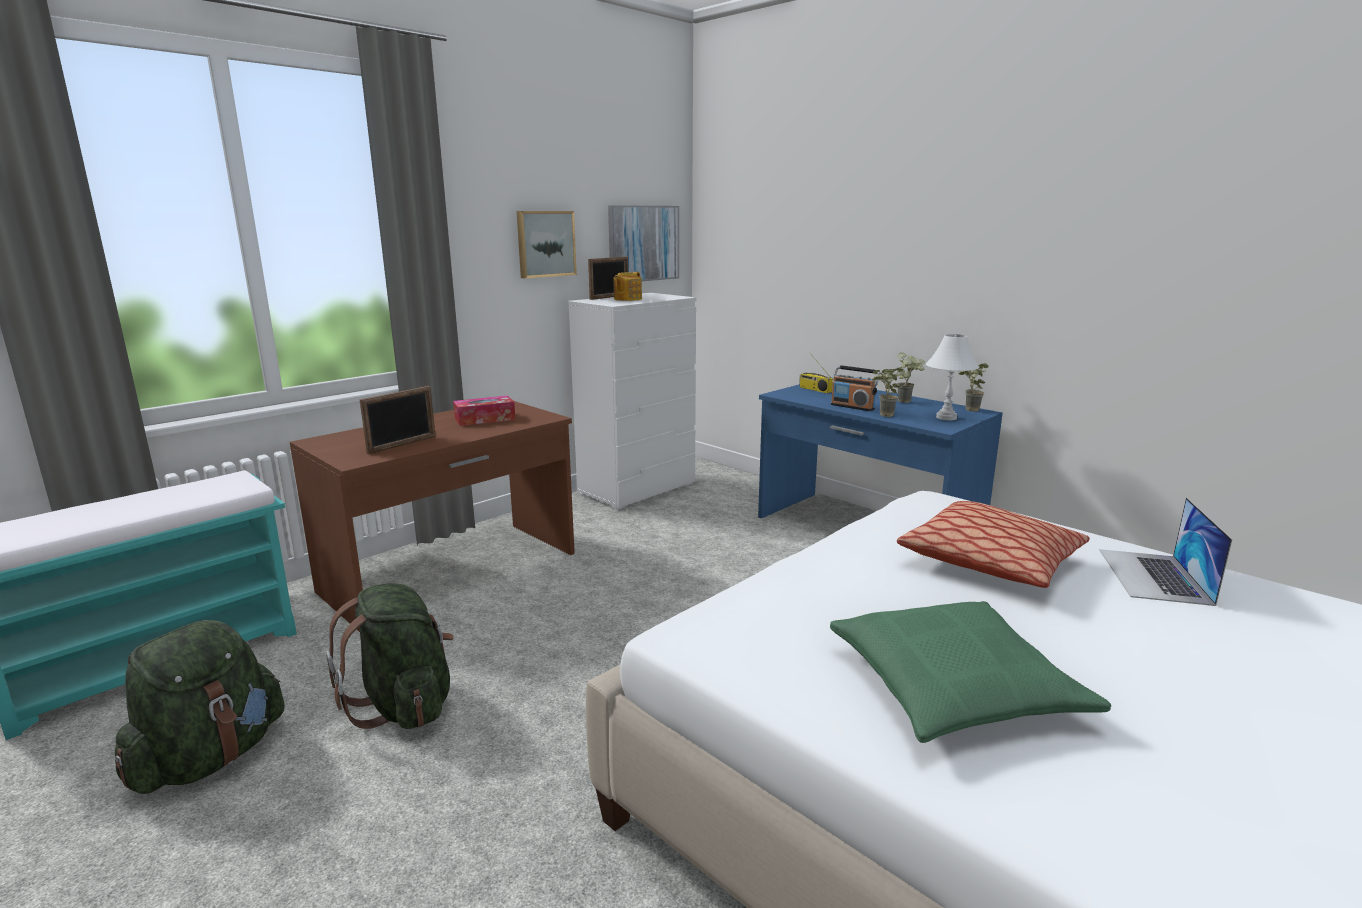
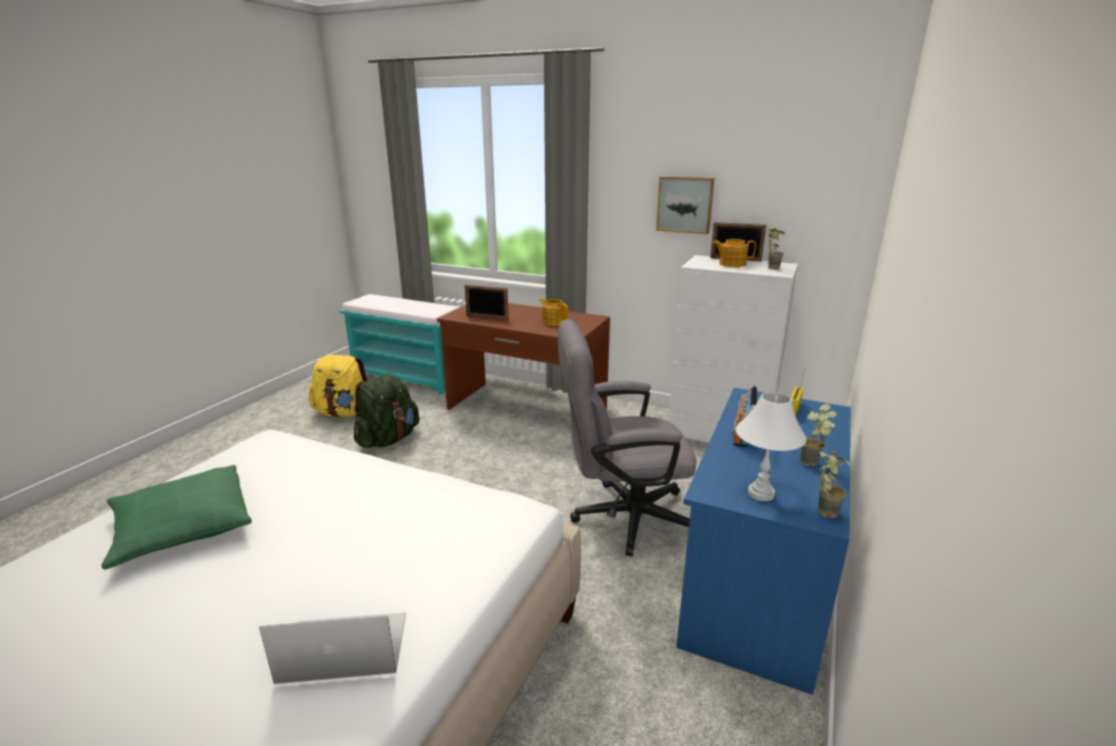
camera: 70 degrees right, 5 degrees up
green backpack [115,620,285,794] -> yellow backpack [308,355,368,417]
tissue box [453,396,516,426] -> teapot [540,298,568,326]
picture [608,205,679,281] -> none
potted plant [872,367,903,417] -> potted plant moved to [767,228,785,270]
pillow [897,501,1090,588] -> none
none -> grey office chair [558,319,697,556]

